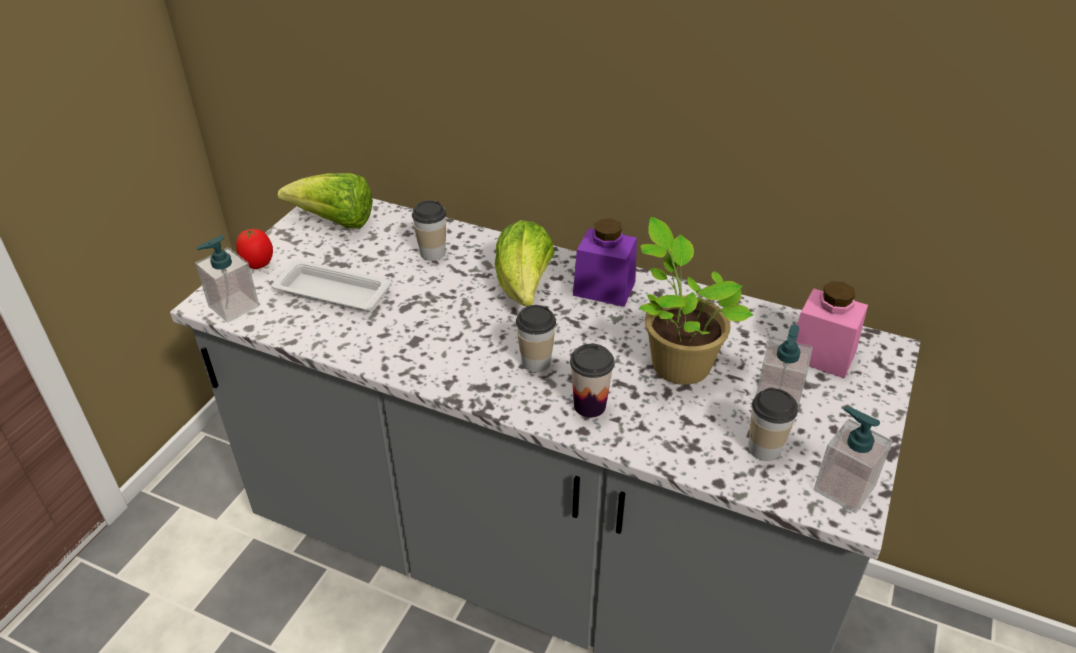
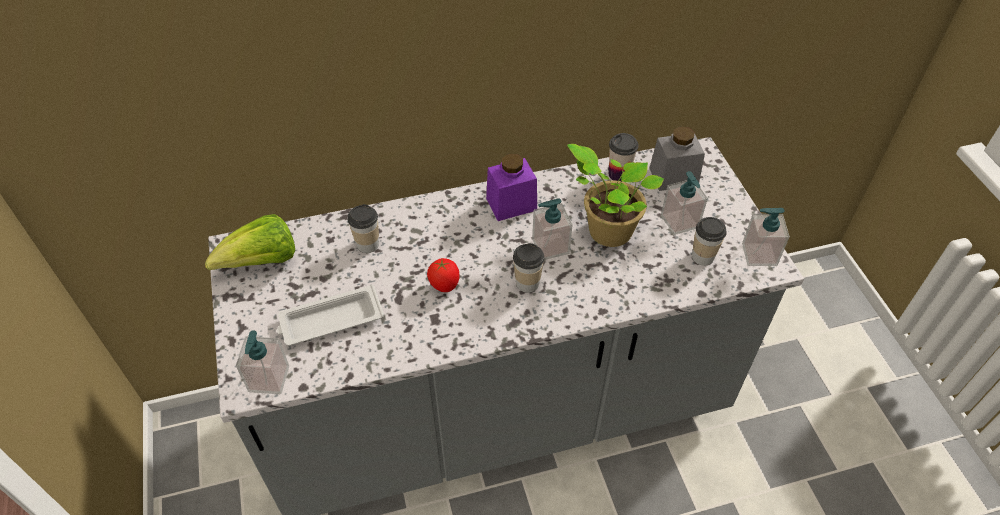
camera: 40 degrees left, 10 degrees up
tomato [236,228,273,269] -> tomato moved to [427,258,459,292]
lettuce [495,220,555,306] -> none
cup [570,344,615,418] -> cup moved to [609,133,639,182]
pink jar [796,281,868,379] -> grey jar [649,126,705,191]
none -> soap dispenser [532,198,573,260]

